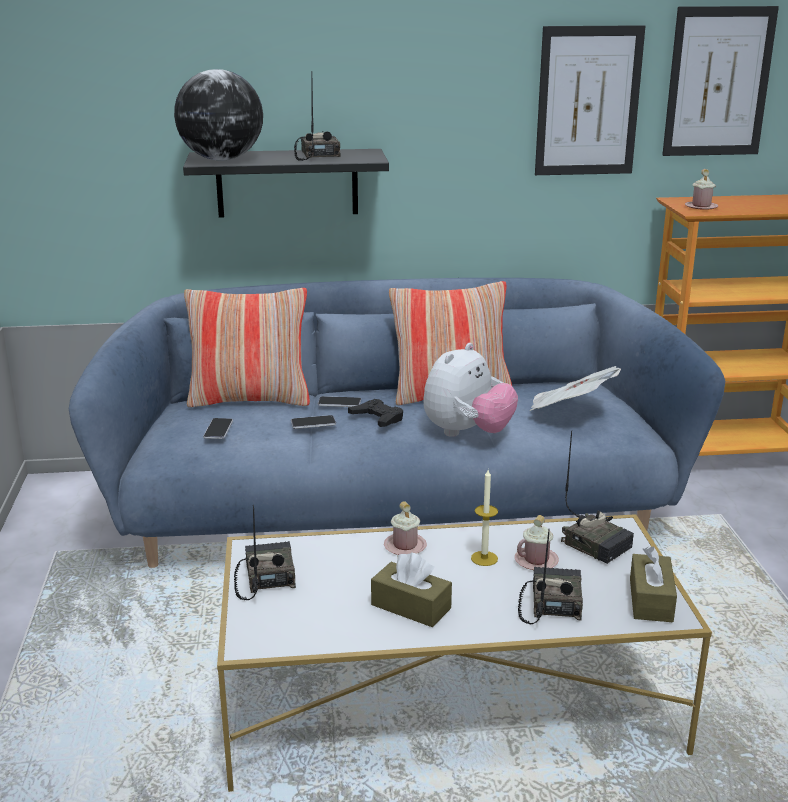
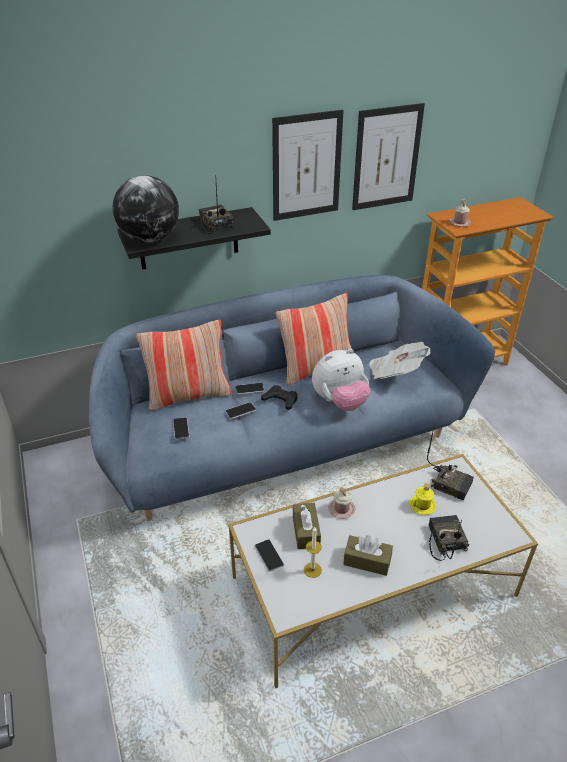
camera: 15 degrees left, 15 degrees up
radio [234,505,296,600] -> phone [255,539,284,572]
plush toy [423,343,518,437] -> plush toy turned 45 degrees clockwise [312,349,370,411]
candle [471,470,498,566] -> candle moved to [304,527,322,578]
pink mug [515,515,559,570] -> yellow mug [409,483,436,515]
brown tissue box [630,547,677,622] -> brown tissue box moved to [293,503,321,549]
picture [662,6,779,156] -> picture moved to [272,110,344,221]

